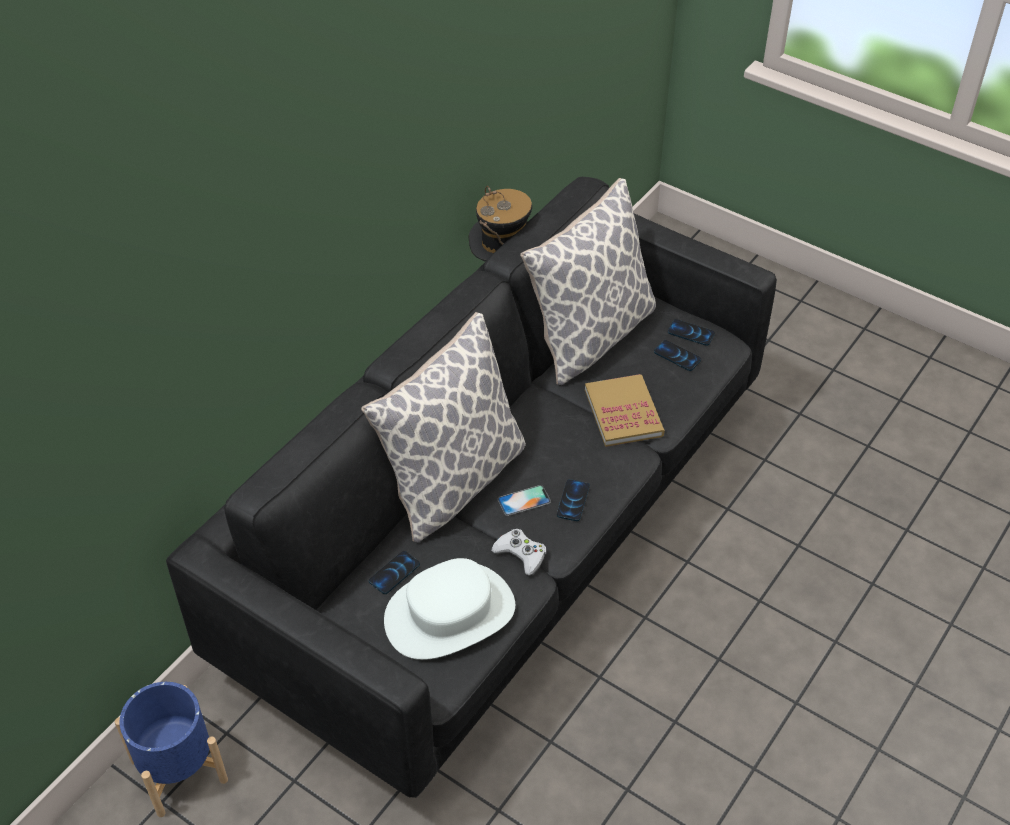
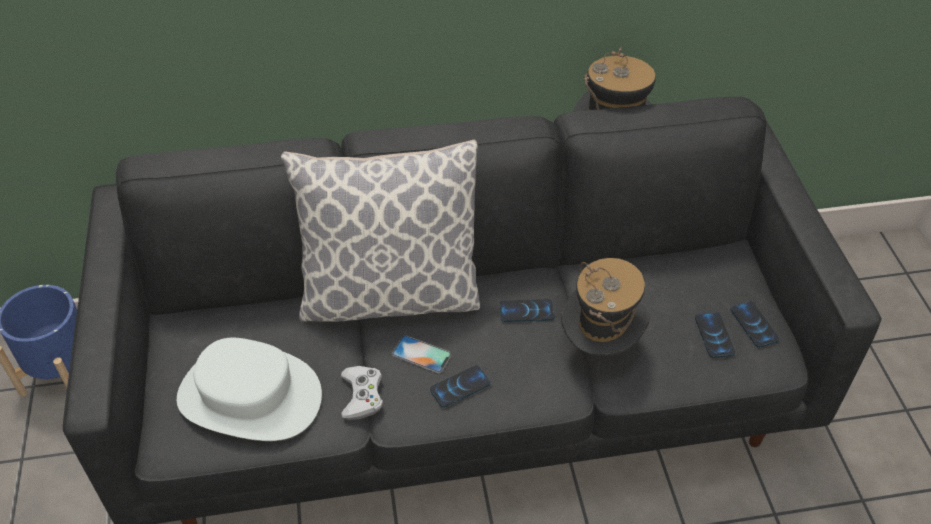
camera: 45 degrees right, 0 degrees up
phone [369,551,420,594] -> phone moved to [500,299,554,322]
pillow [520,178,656,385] -> none
book [585,374,665,447] -> hat [561,258,650,356]

